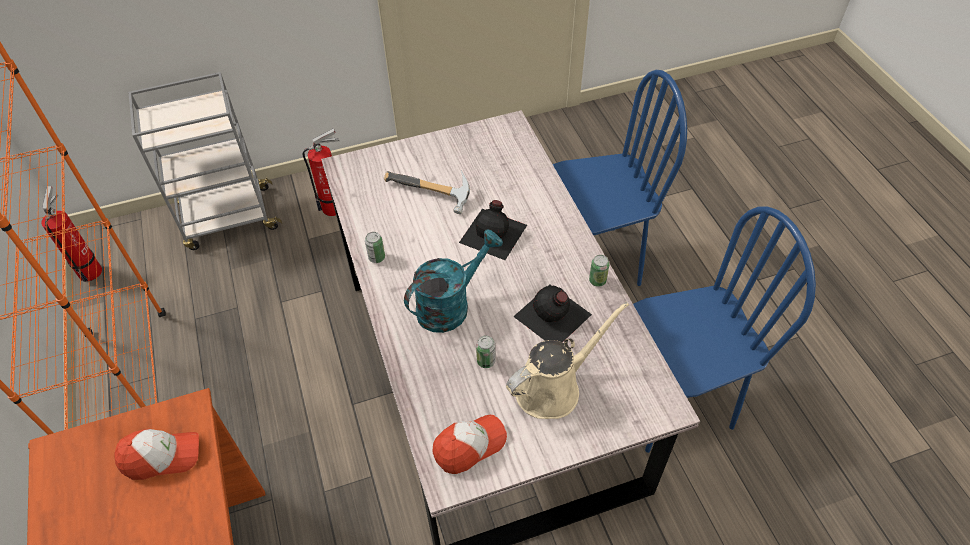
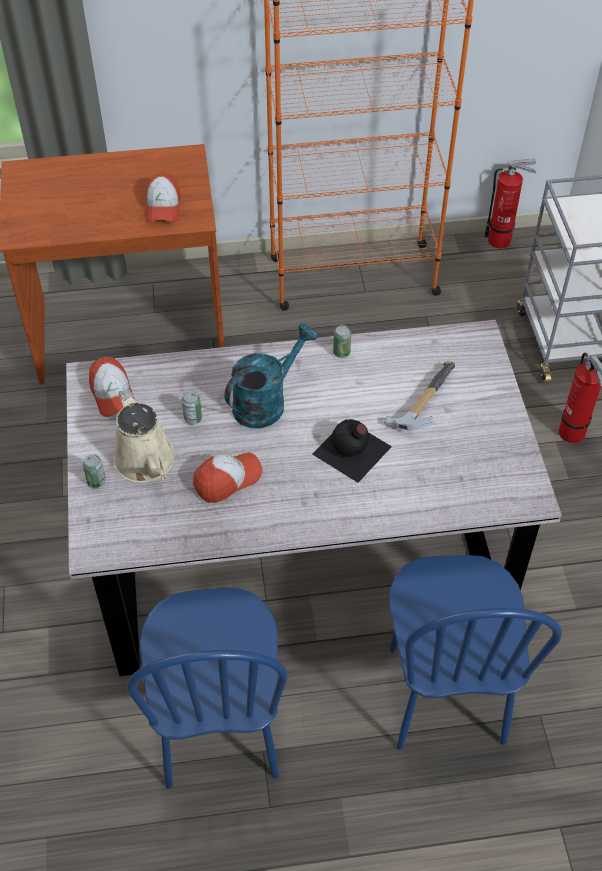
camera: 100 degrees right, 0 degrees up
turquoise watering can [404,229,503,333] -> turquoise watering can turned 105 degrees counterclockwise [225,323,317,428]
black bottle [513,284,592,342] -> cap [193,452,262,503]
can [589,255,610,287] -> can moved to [83,454,106,488]

